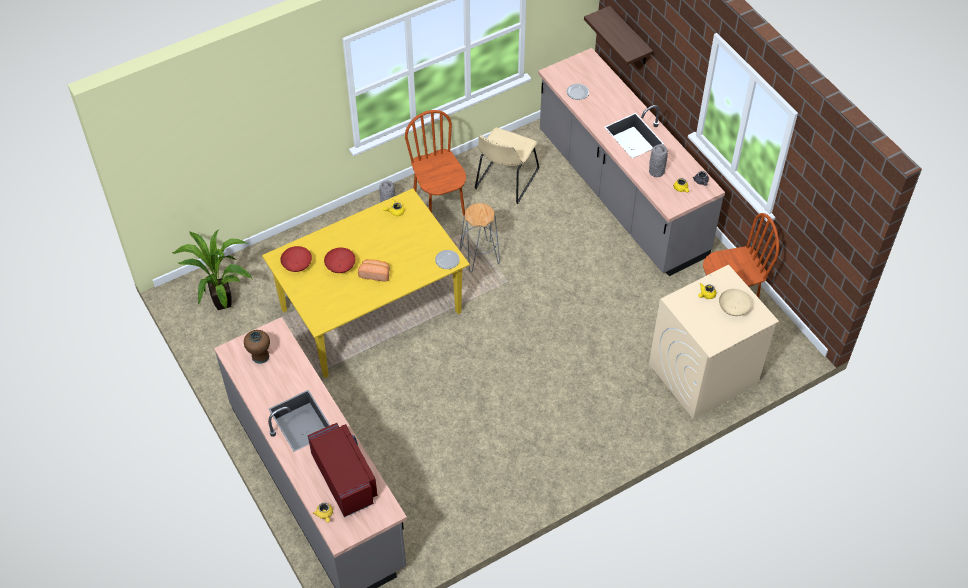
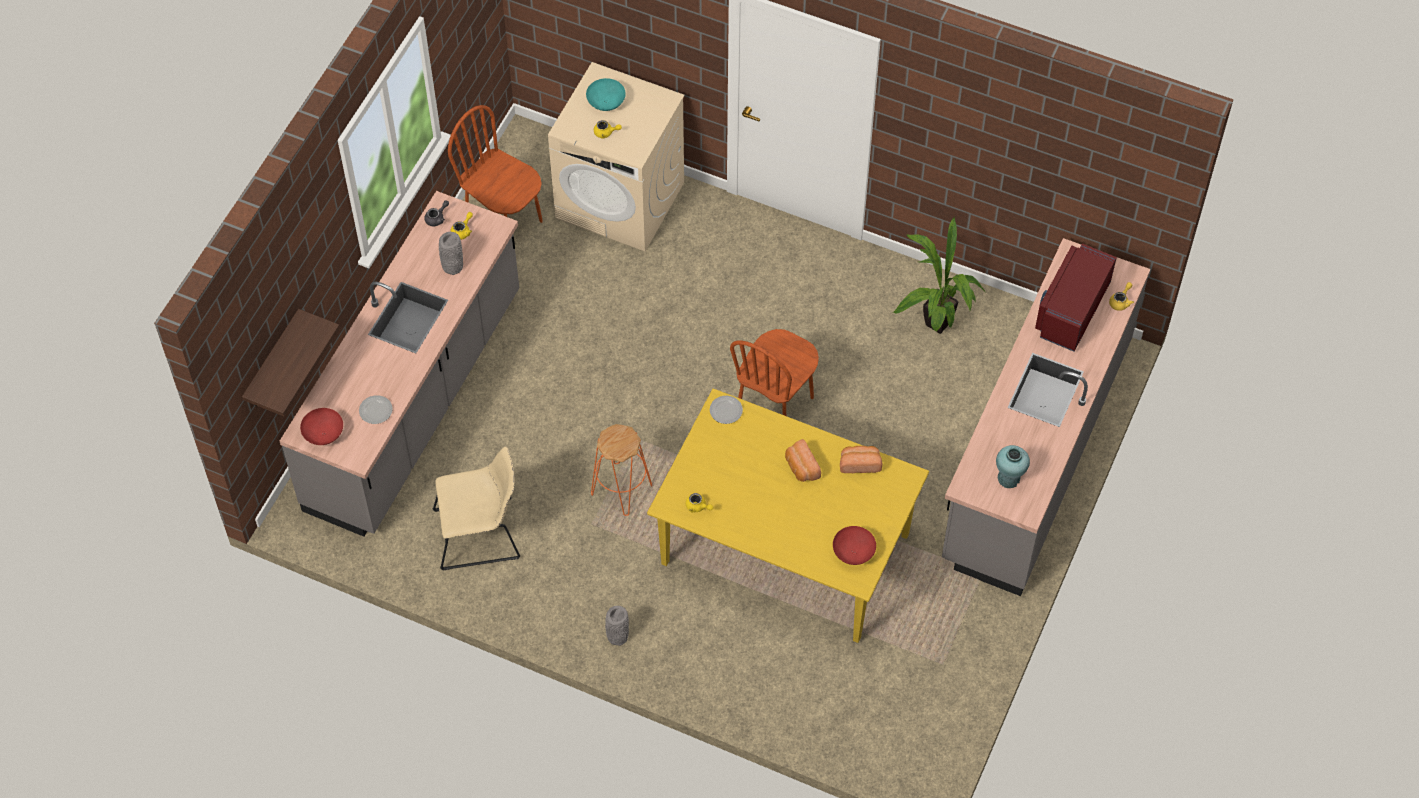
camera: 125 degrees left, 5 degrees up
potted plant [172,230,252,310] -> potted plant moved to [893,217,985,334]
brown vase [244,330,270,364] -> turquoise vase [996,445,1030,488]
red bowl [324,248,356,273] -> red bowl moved to [300,408,343,445]
brown chair [405,110,466,216] -> brown chair moved to [730,329,819,416]
grey stool [460,203,500,272] -> orange stool [591,424,652,516]
beige bowl [719,289,752,316] -> turquoise bowl [586,78,626,111]
none -> bread [840,446,882,473]

